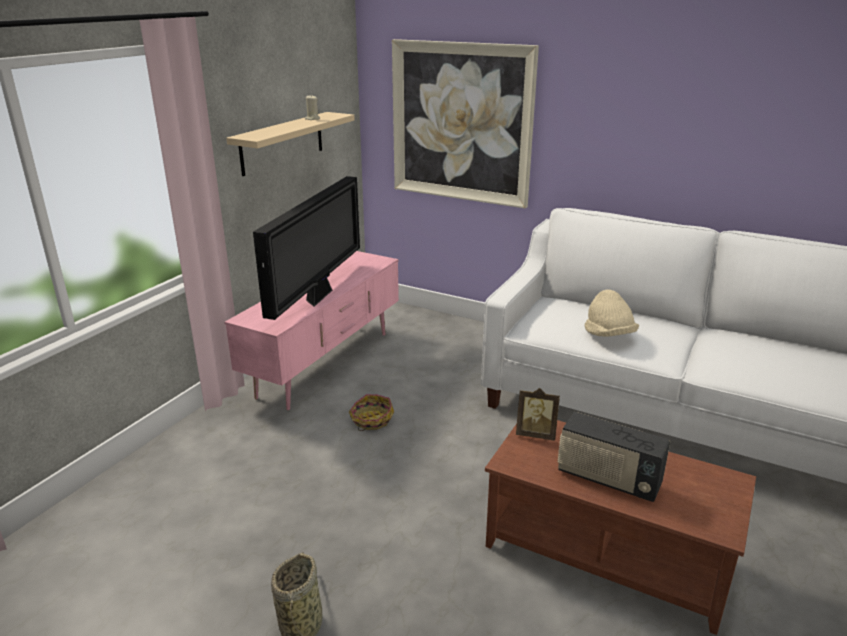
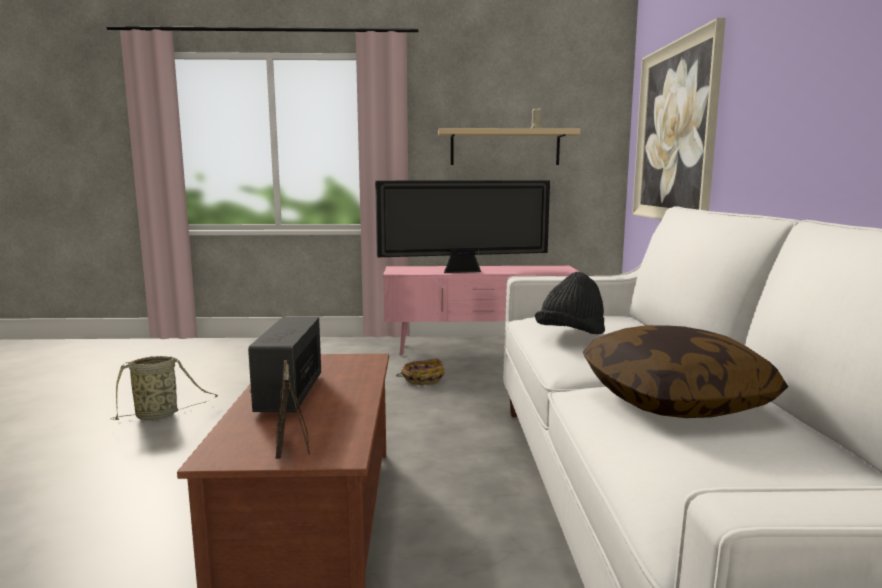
camera: 60 degrees right, 15 degrees down
picture frame [516,388,560,441] -> picture frame moved to [276,360,310,459]
beige hat [585,289,639,337] -> black hat [535,272,605,334]
none -> pillow [583,325,788,418]

